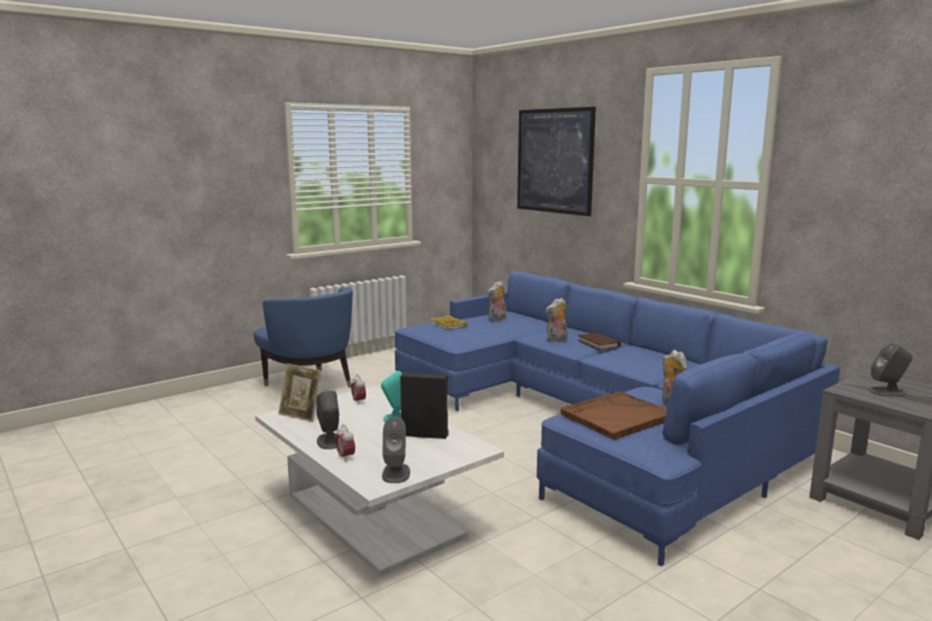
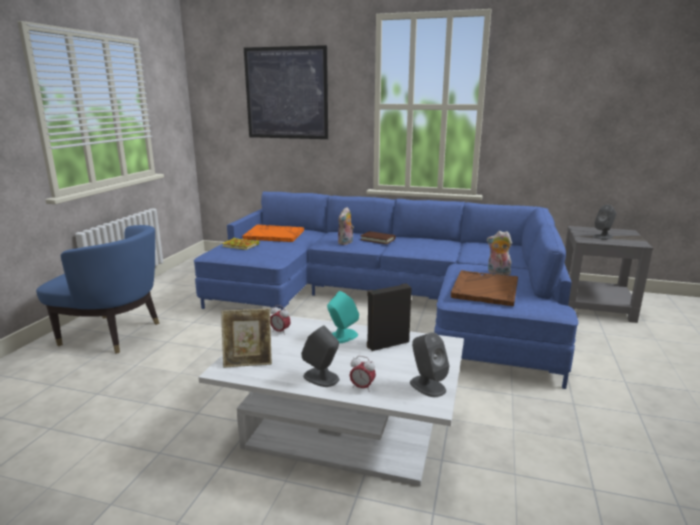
camera: 35 degrees left, 5 degrees up
plush toy [487,281,506,322] -> orange tray [242,224,304,242]

